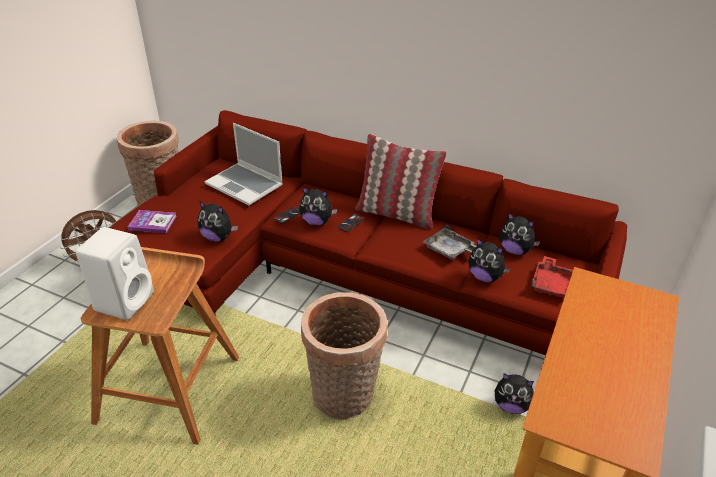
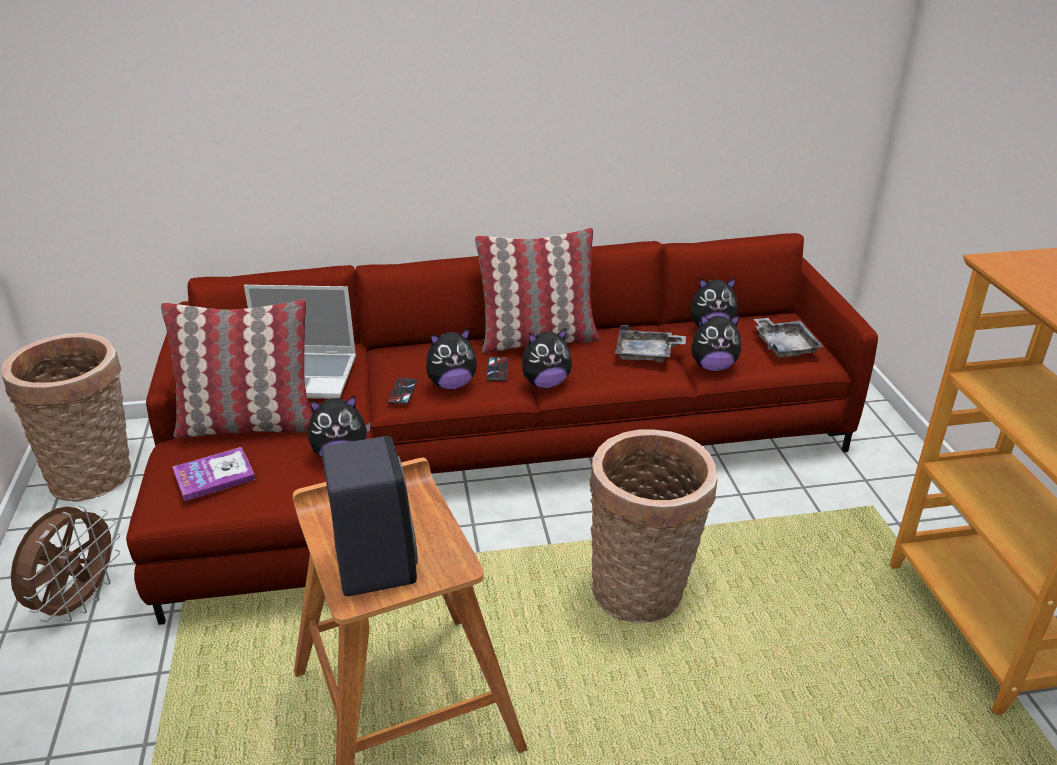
camera: 35 degrees left, 5 degrees down
white speaker [76,227,154,320] -> black speaker [322,436,418,596]
plush toy [495,373,534,414] -> plush toy moved to [522,328,572,388]
red tray [532,256,573,297] -> grey tray [754,318,824,358]
none -> pillow [161,299,312,438]

